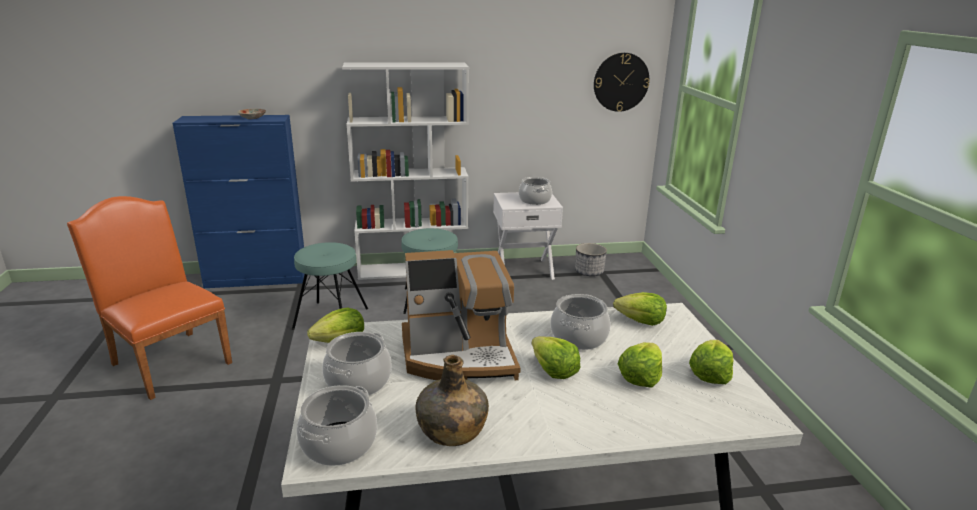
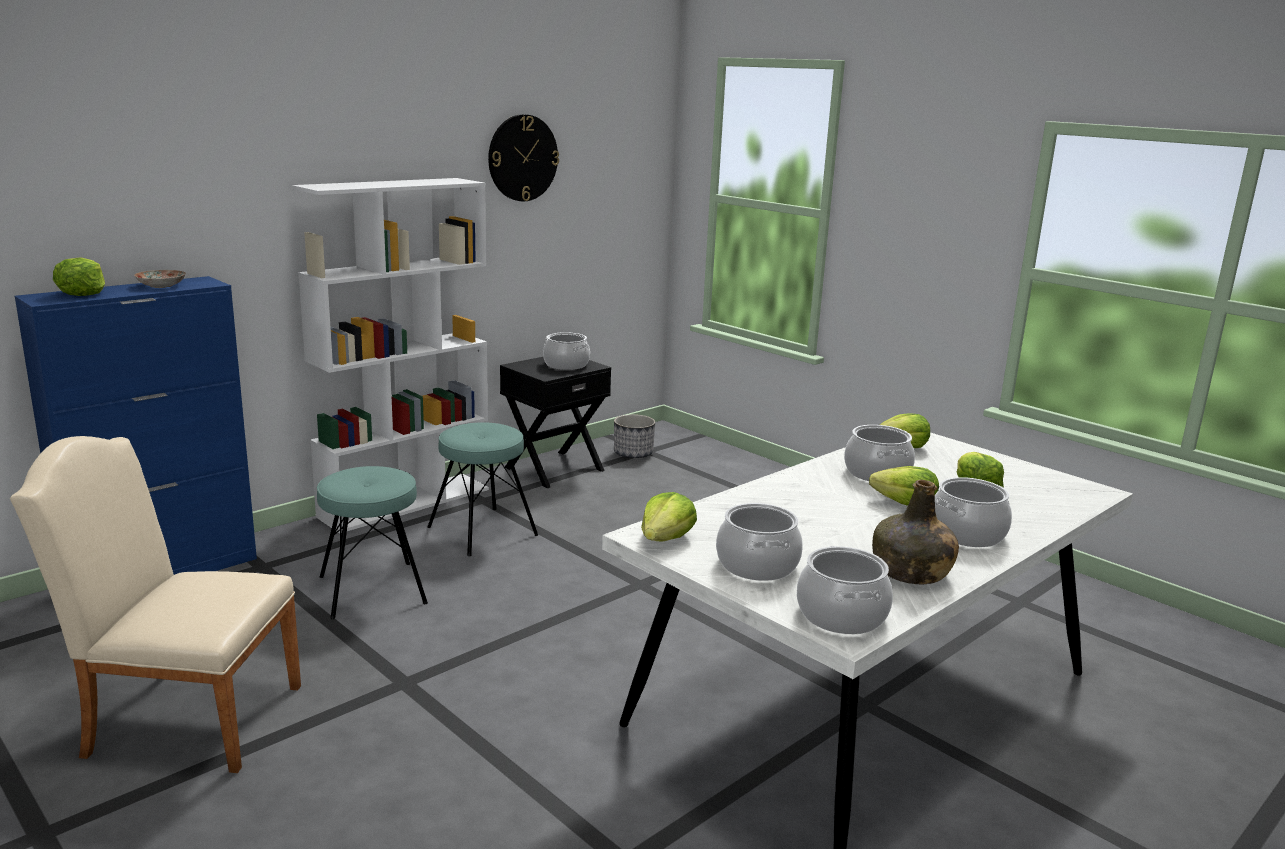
camera: 35 degrees left, 5 degrees down
orange chair [67,196,232,400] -> beige chair [10,436,301,773]
coffee machine [402,250,521,380] -> none
white nightstand [493,192,563,280] -> black nightstand [500,357,611,488]
wall clock [594,53,650,112] -> wall clock moved to [488,114,559,201]
lettuce [689,340,733,384] -> lettuce moved to [53,257,105,296]
none -> cooking pot [935,477,1012,547]

